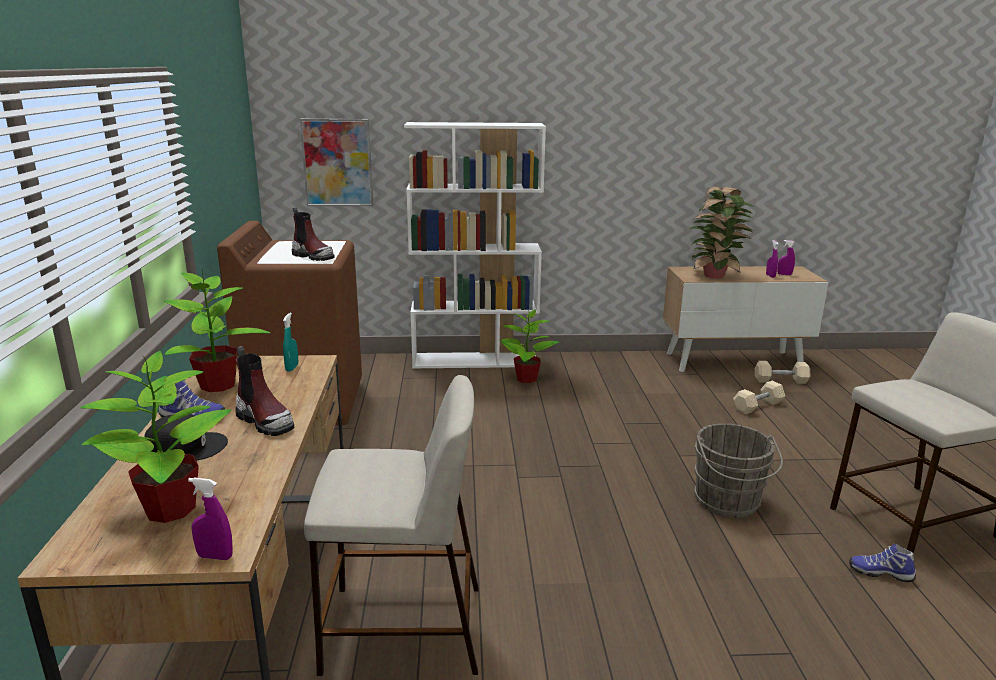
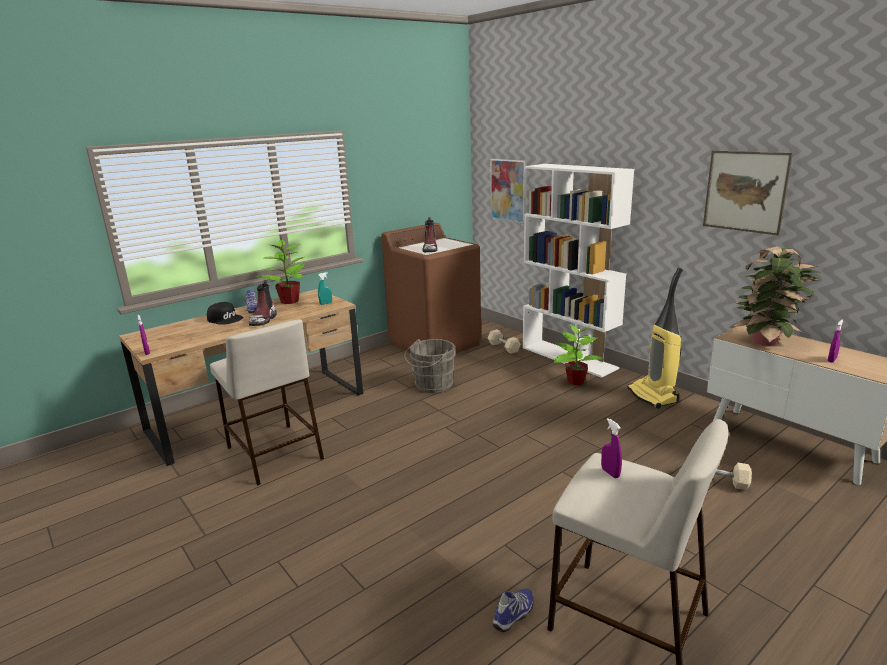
camera: 55 degrees right, 0 degrees up
potted plant [80,351,232,523] -> none
grey bucket [694,423,783,518] -> grey bucket moved to [404,339,455,393]
beige dumbbell [755,361,810,384] -> beige dumbbell moved to [487,329,521,354]
purple spray bottle [777,240,795,275] -> purple spray bottle moved to [601,418,622,478]
shoe [849,544,916,582] -> shoe turned 60 degrees clockwise [493,588,533,632]
none -> vacuum cleaner [627,268,683,409]
none -> picture [703,150,793,235]

